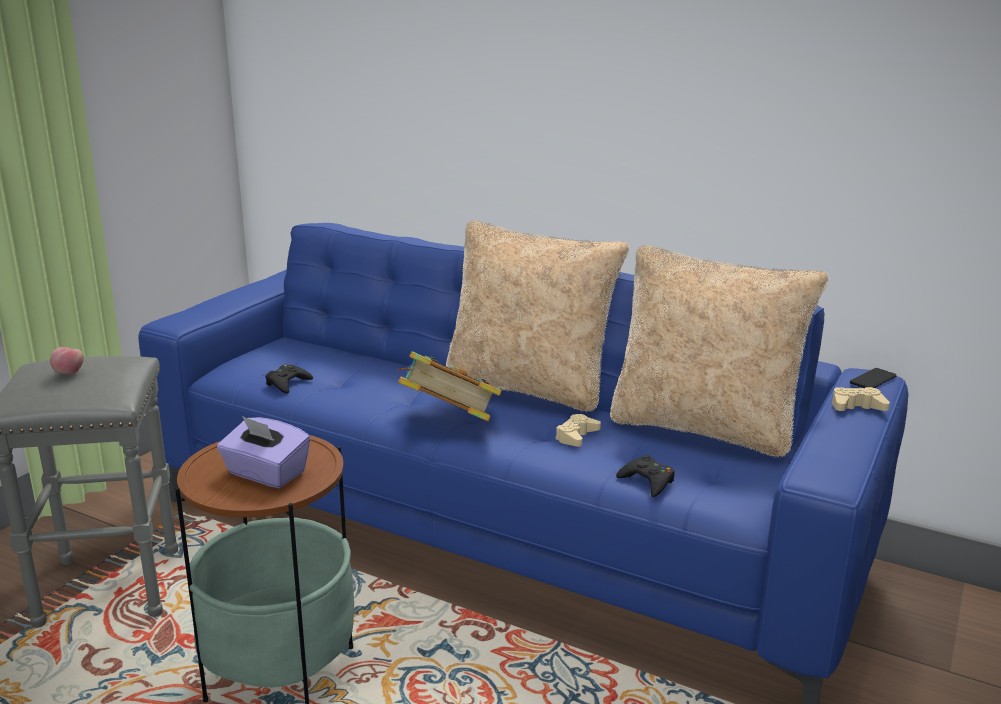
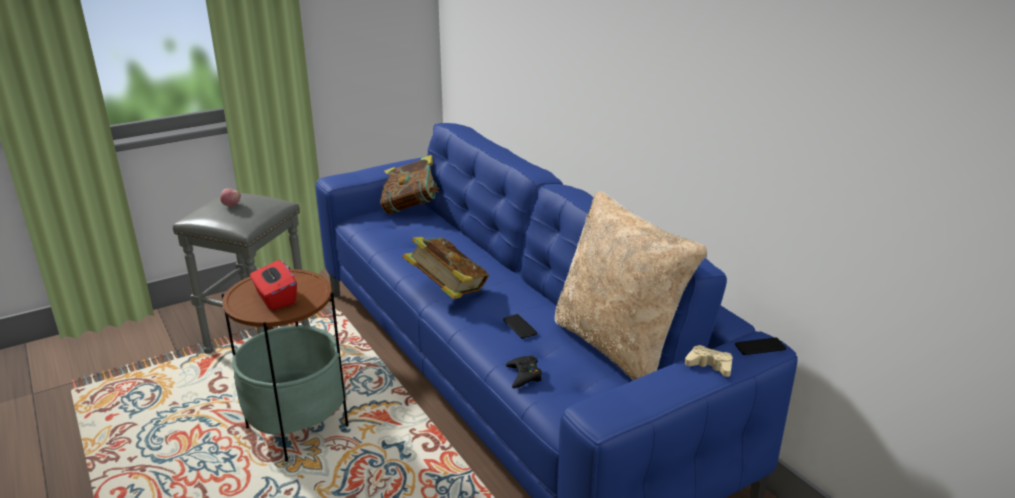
camera: 30 degrees right, 5 degrees up
purple tissue box [217,416,311,488] -> red tissue box [250,260,297,310]
black game controller [265,364,313,394] -> none
beige pillow [446,220,630,412] -> none
beige game controller [555,414,601,447] -> phone [503,314,537,339]
none -> book [380,155,439,214]

